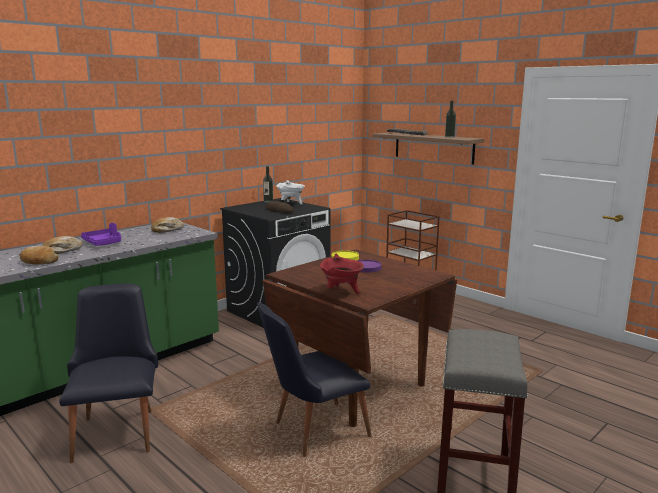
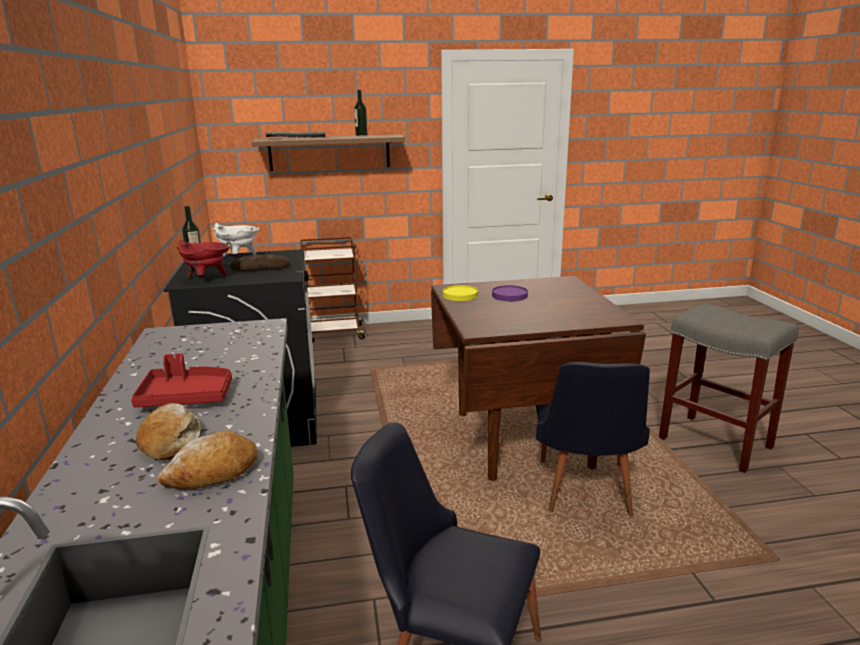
camera: 55 degrees left, 5 degrees up
purple tray [81,223,121,246] -> red tray [131,353,232,407]
bread [151,217,184,233] -> none
red cooking pot [319,253,364,294] -> red cooking pot moved to [176,240,229,278]

